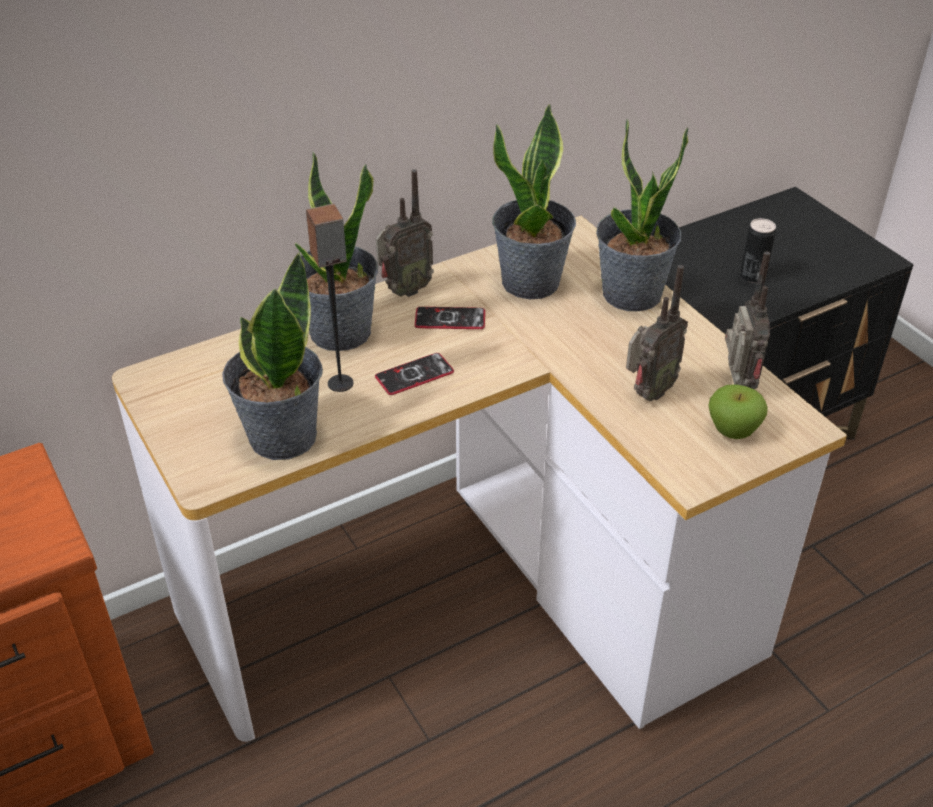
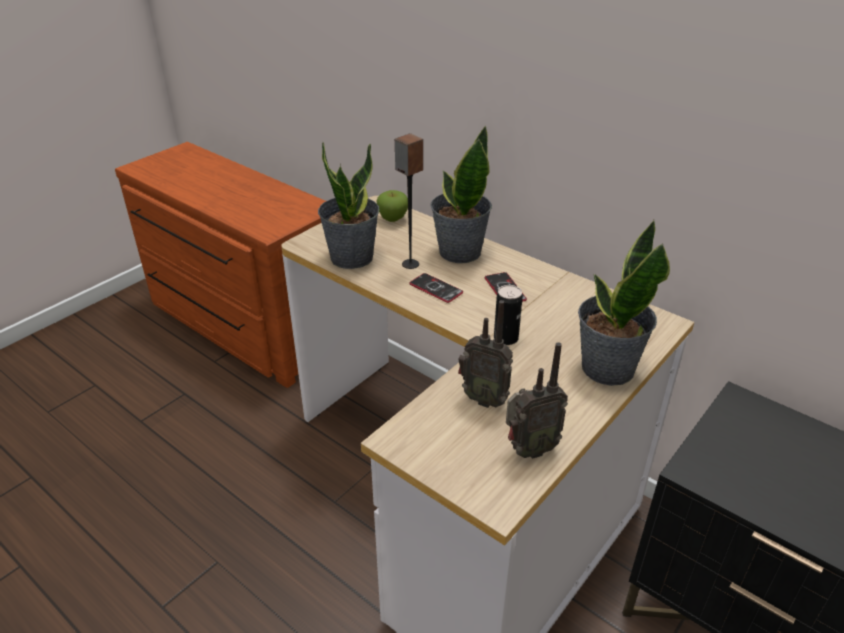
camera: 70 degrees right, 5 degrees down
radio [376,169,434,297] -> none
potted plant [492,103,576,299] -> none
apple [709,384,768,439] -> apple moved to [377,190,408,222]
can [740,218,776,283] -> can moved to [494,285,523,345]

